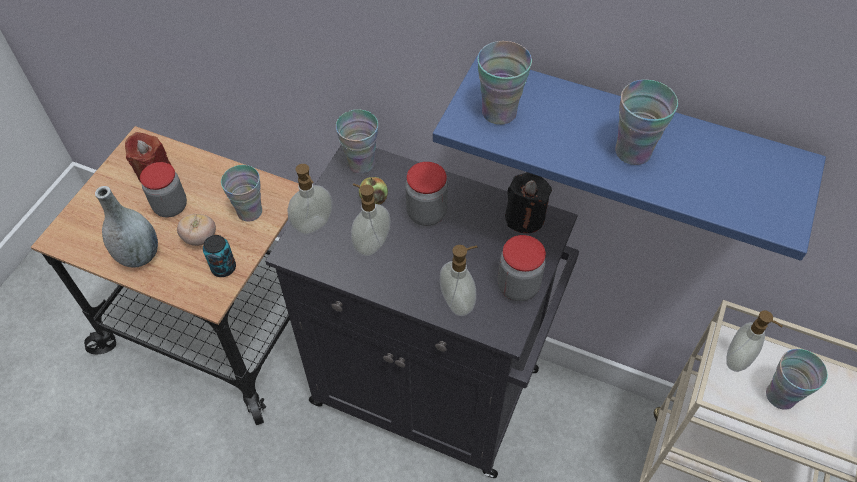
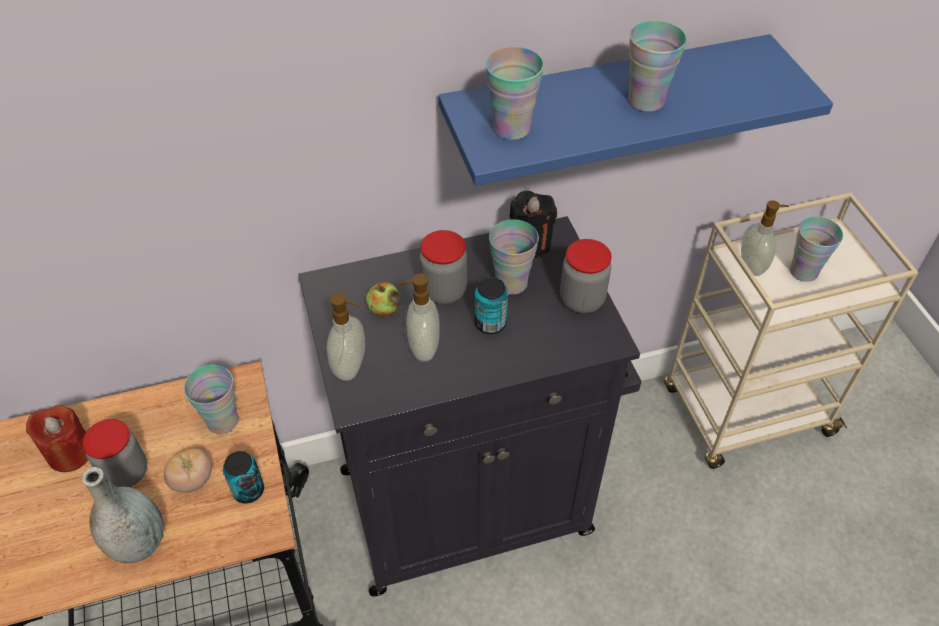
camera: 40 degrees left, 5 degrees down
cup [336,109,378,174] -> cup moved to [489,219,539,295]
soap dispenser [440,245,477,316] -> none
none -> can [474,277,508,334]

